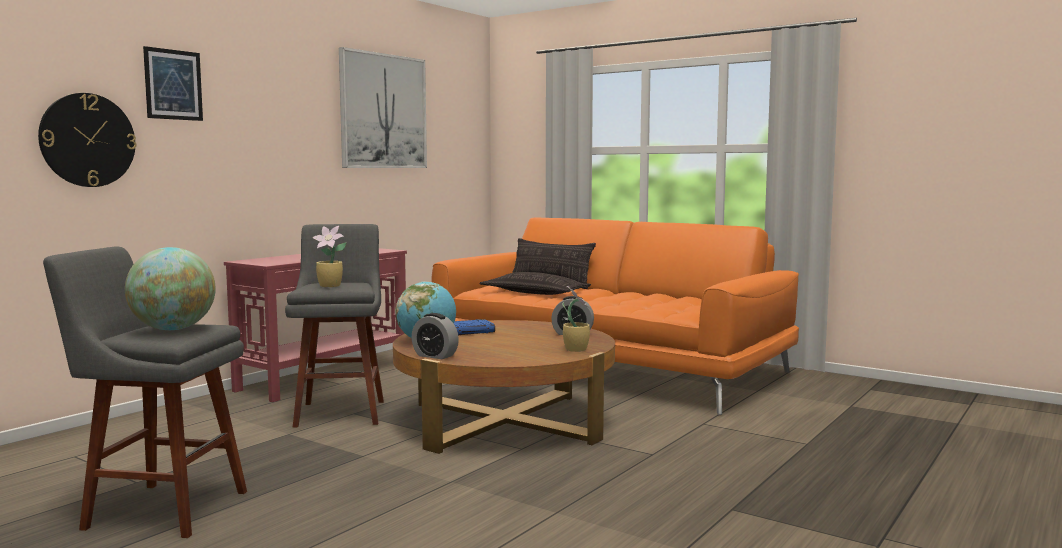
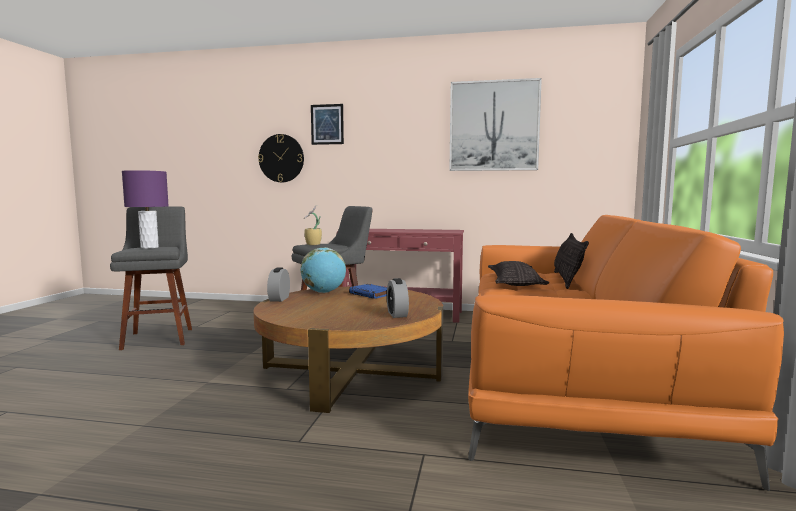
camera: 65 degrees right, 0 degrees up
globe [125,247,216,330] -> purple table lamp [122,170,169,249]
potted plant [562,286,592,352] -> none

